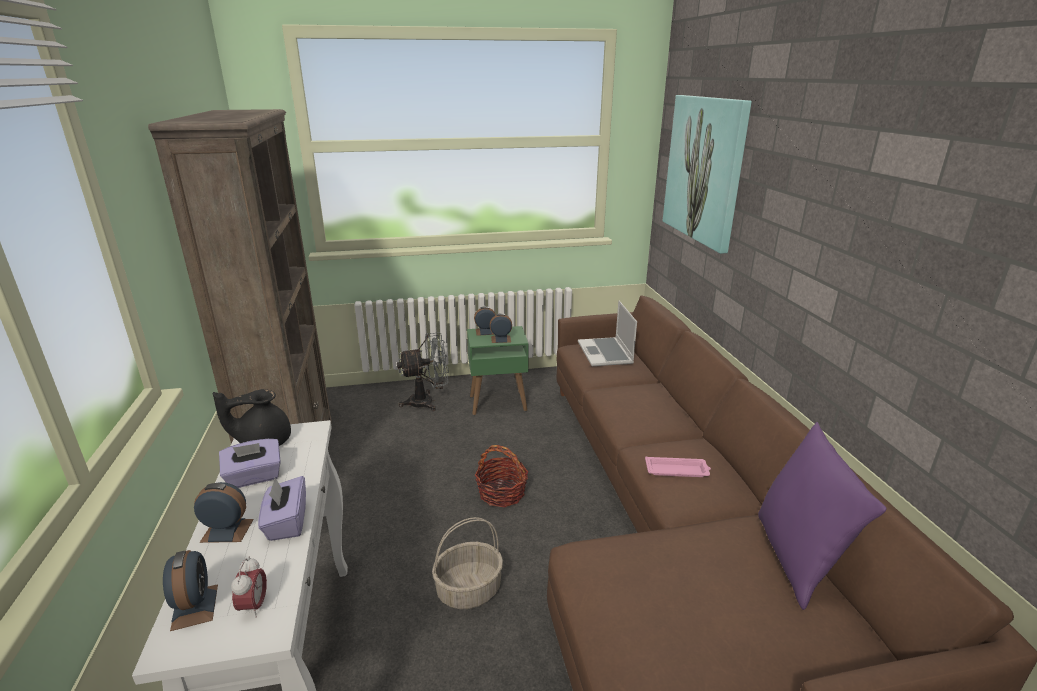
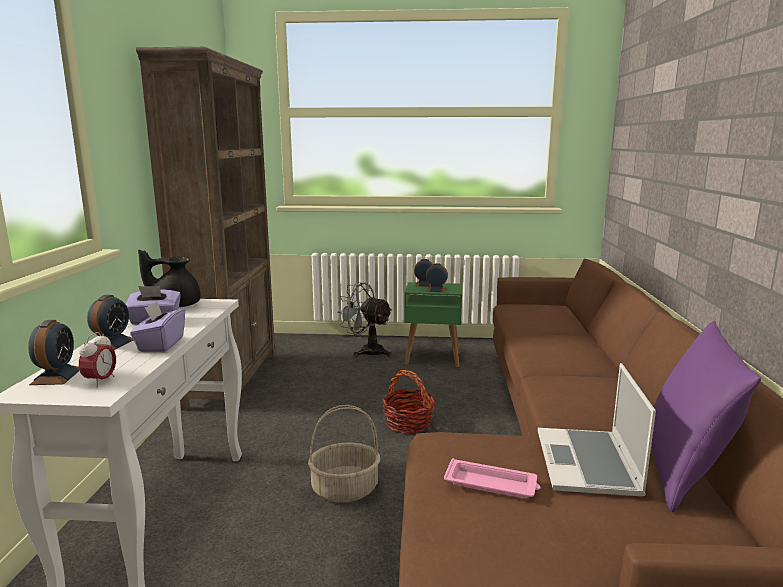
camera: 15 degrees right, 10 degrees down
alarm clock [194,482,254,543] -> alarm clock turned 90 degrees clockwise [87,295,133,350]
grey fan [397,332,449,411] -> grey fan turned 150 degrees counterclockwise [338,282,392,357]
laptop [578,300,637,366] -> laptop moved to [538,363,656,496]
pink tray [645,456,711,477] -> pink tray moved to [444,458,541,498]
picture [663,95,752,254] -> none

